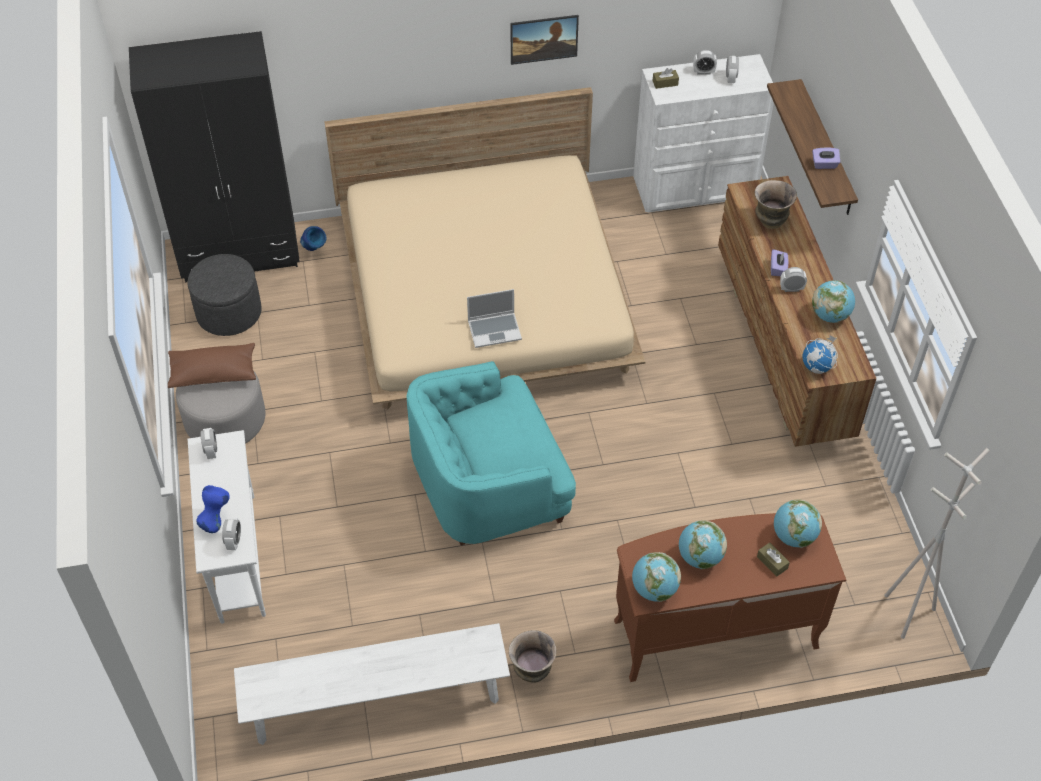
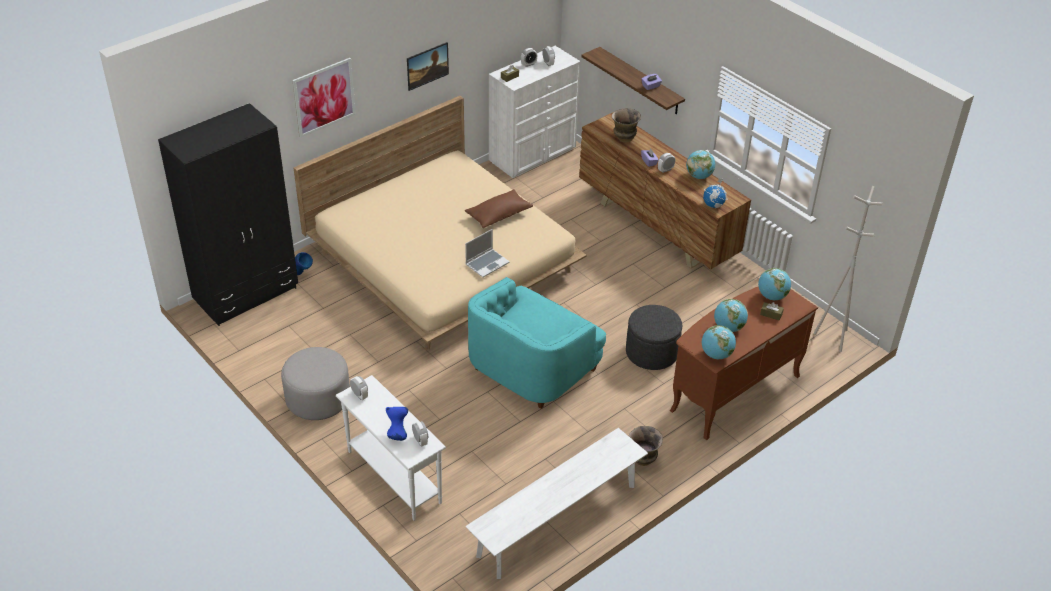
camera: 30 degrees left, 10 degrees down
brown pillow [168,343,256,388] -> brown pillow moved to [465,189,533,228]
grey ottoman [187,254,262,336] -> grey ottoman moved to [626,305,682,370]
none -> picture [292,58,356,138]

